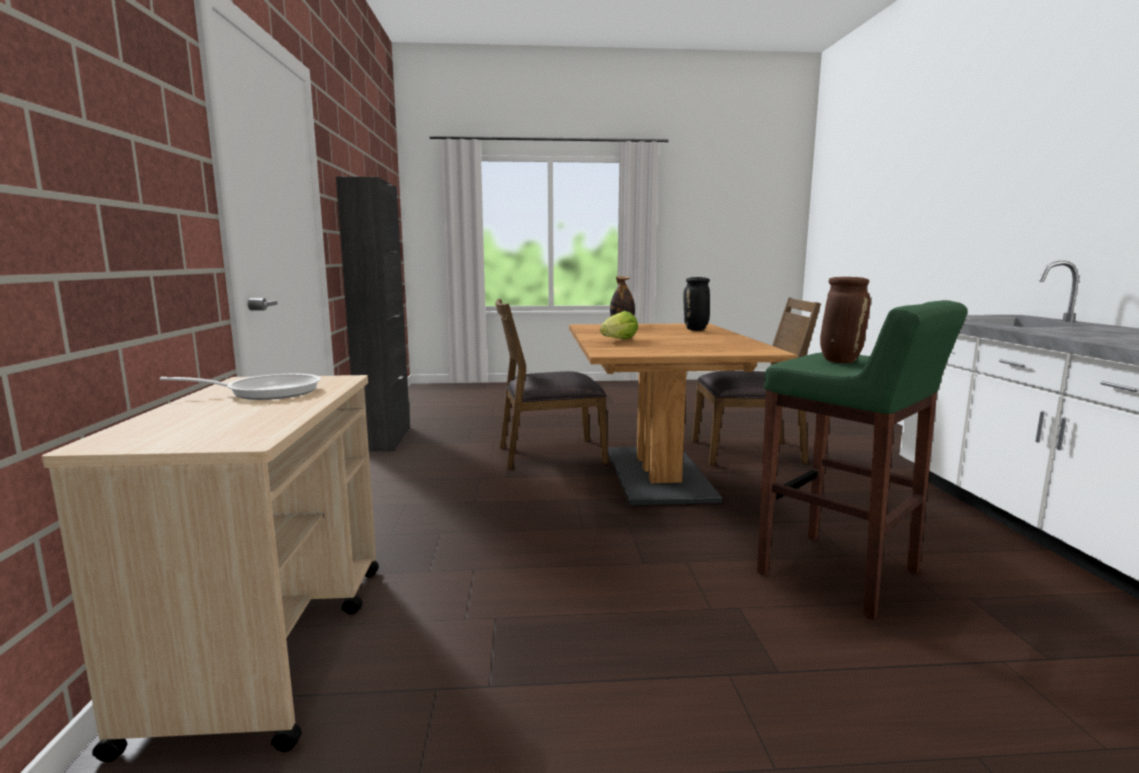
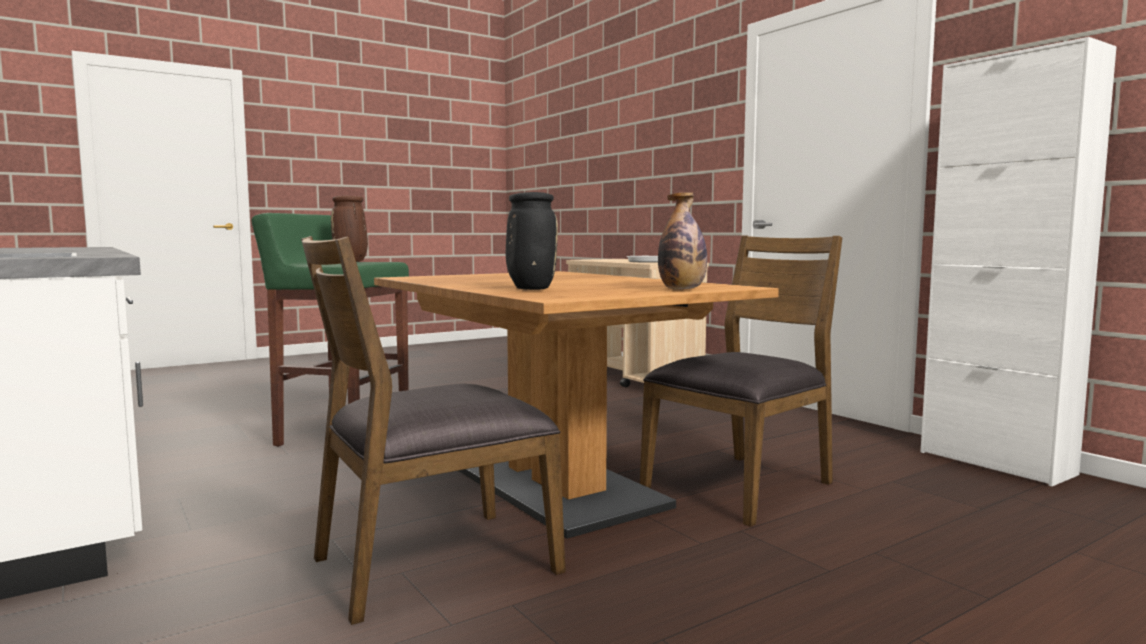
camera: 150 degrees right, 5 degrees down
black cabinet [336,177,410,452] -> white cabinet [920,37,1117,487]
lettuce [600,311,638,339] -> none

